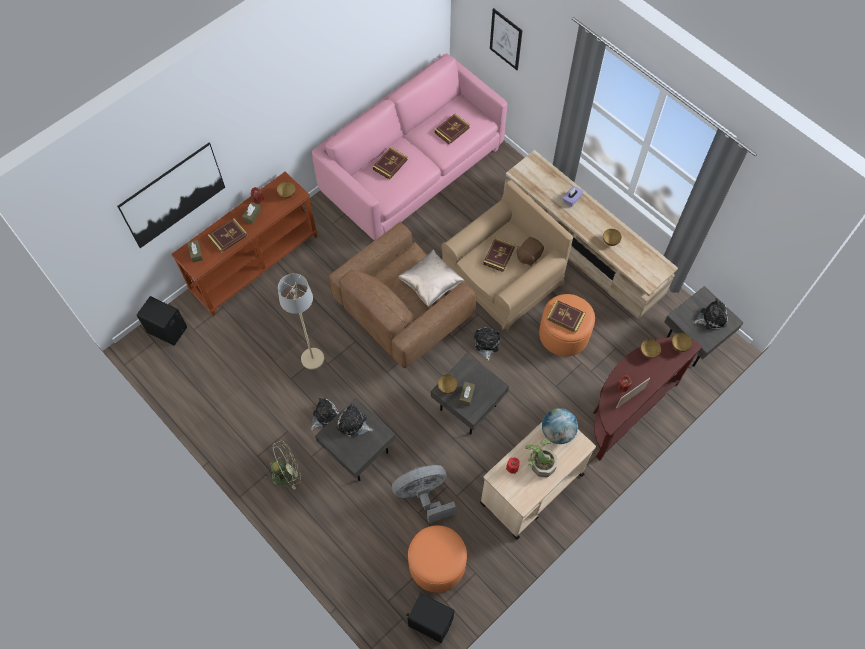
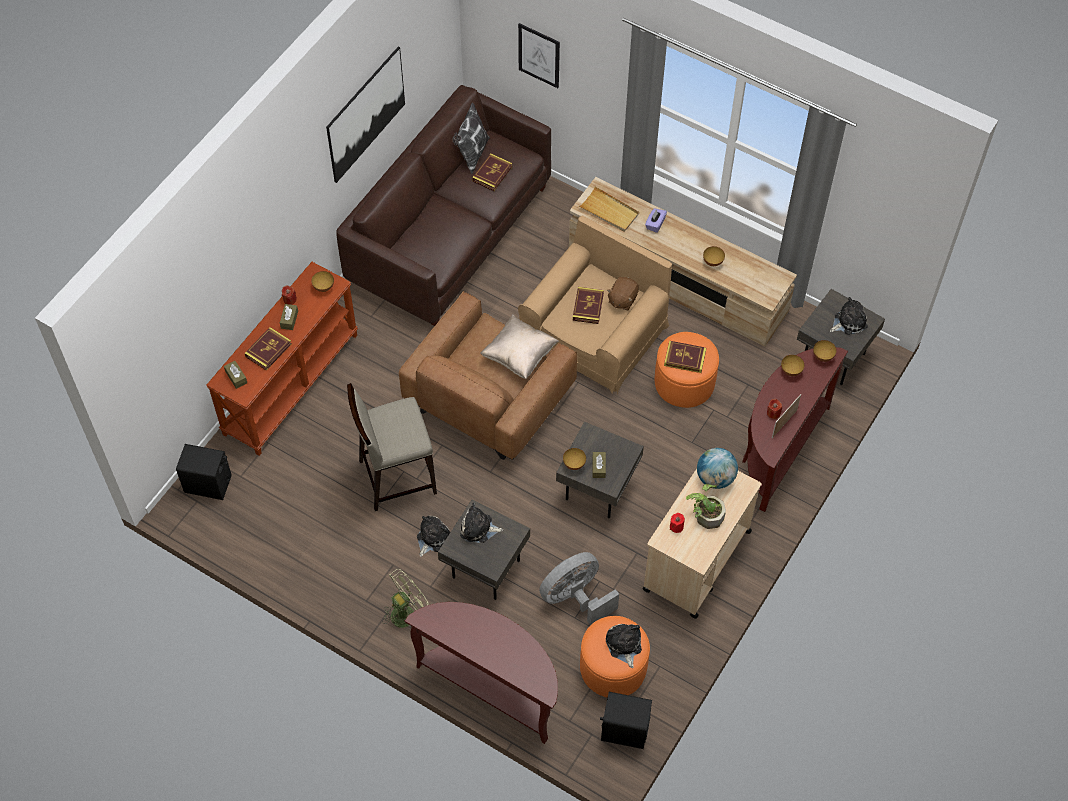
camera: 15 degrees left, 5 degrees down
picture [117,143,225,248] -> picture moved to [326,47,405,183]
beige floor lamp [278,273,324,370] -> beige stool [347,383,437,511]
pink sofa [312,53,507,240] -> brown sofa [336,85,551,326]
book [373,147,408,180] -> none
plush toy [474,327,500,361] -> plush toy moved to [606,624,642,668]
none -> brown console table [405,602,558,744]
none -> pillow [453,102,490,174]
none -> beige tray [578,186,639,232]

